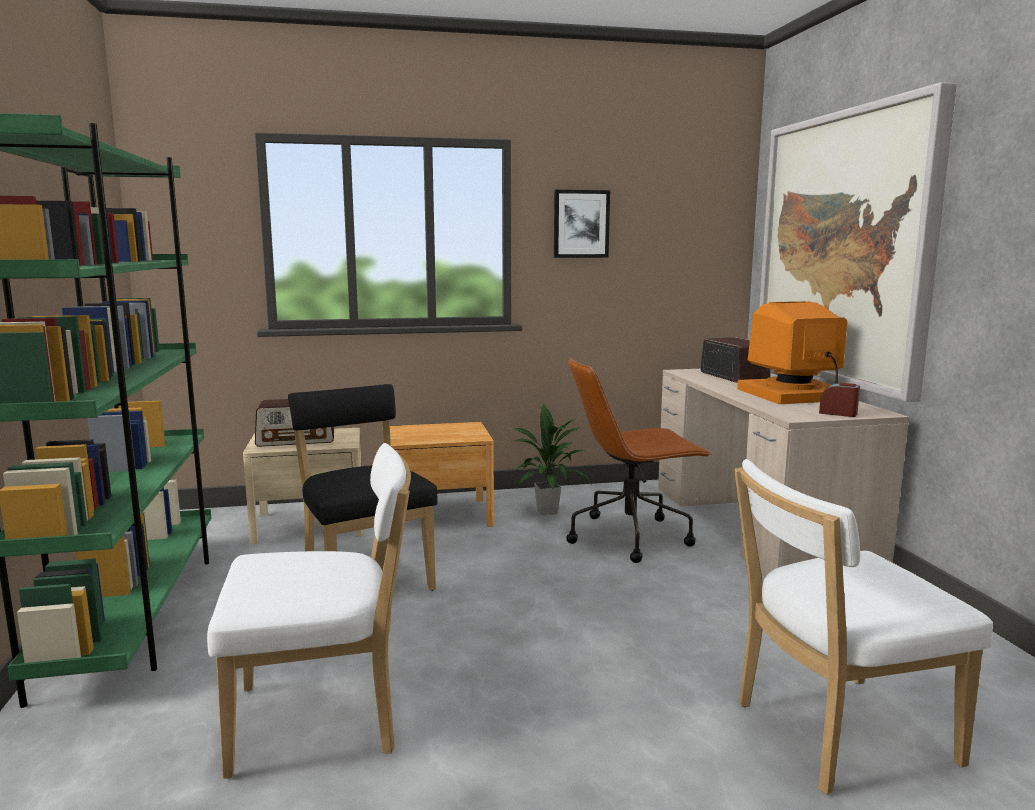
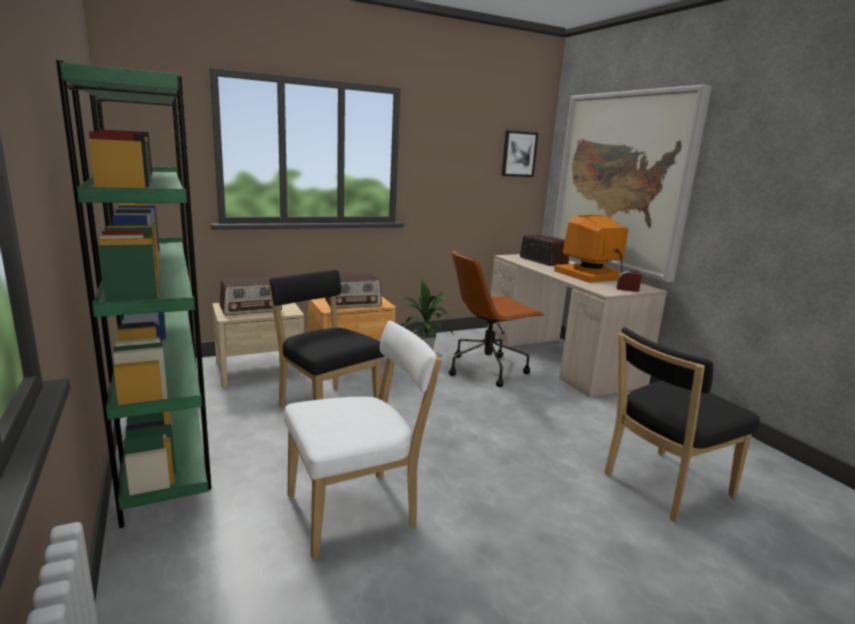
camera: 15 degrees left, 5 degrees up
picture [554,190,610,258] -> picture moved to [502,130,538,177]
white chair [734,459,993,795] -> black chair [604,327,760,522]
none -> radio [325,274,382,308]

